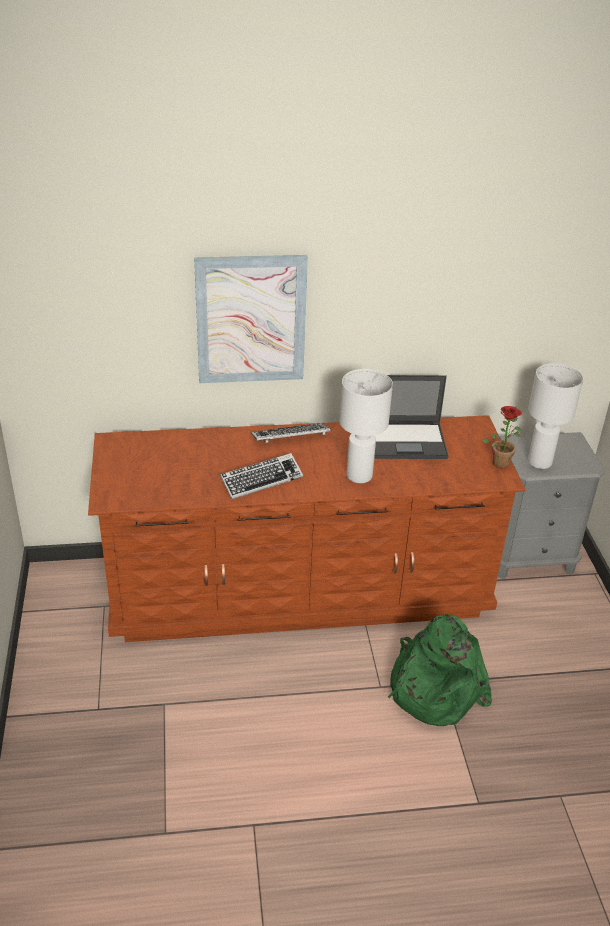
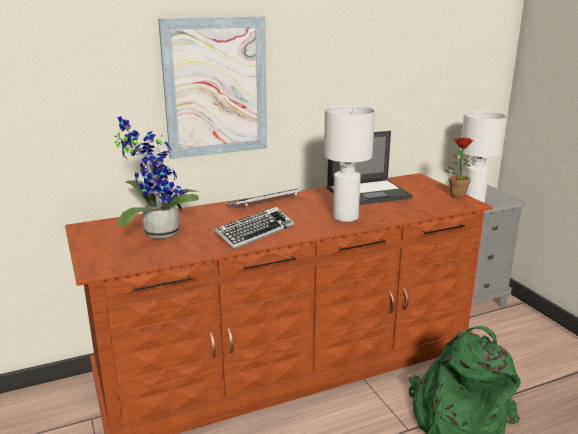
camera: 15 degrees left, 15 degrees down
none -> potted plant [115,116,199,239]

